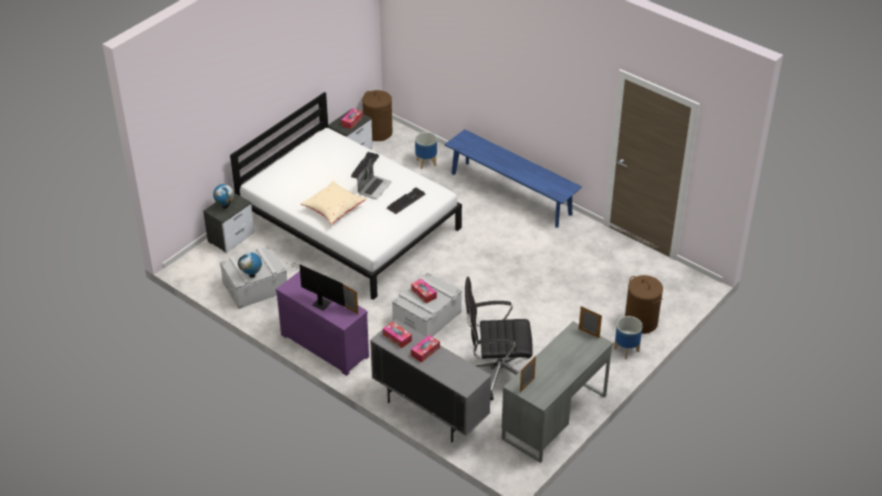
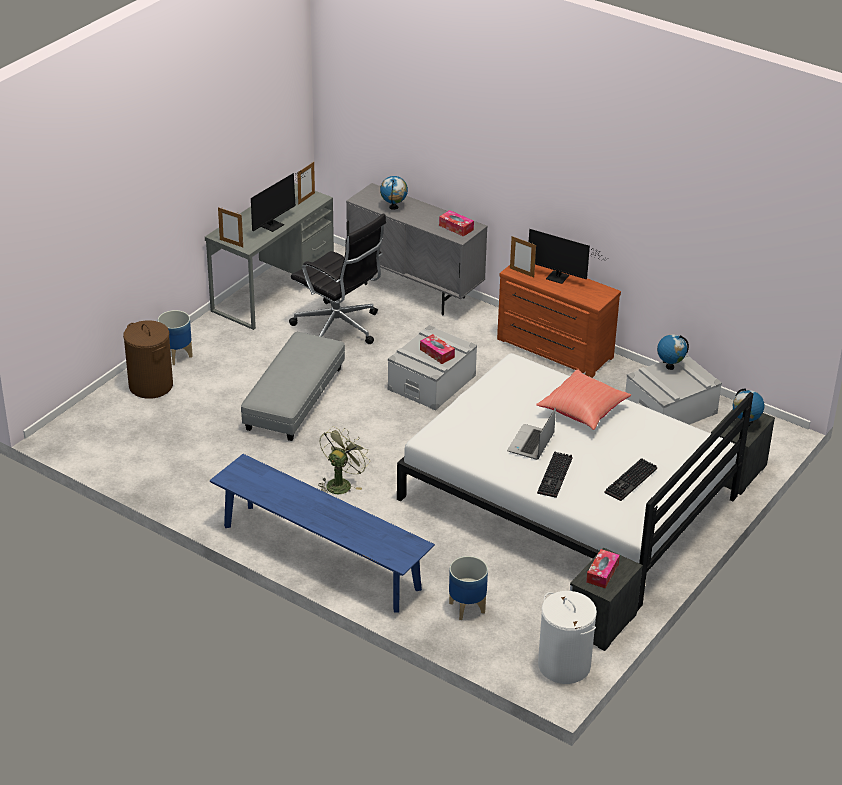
camera: 175 degrees right, 5 degrees down
purple dresser [276,271,369,376] -> brown dresser [497,265,621,378]
beige pillow [300,181,367,224] -> red pillow [536,369,631,430]
brown laundry basket [362,90,393,141] -> white laundry basket [538,591,597,684]
keyboard [387,187,425,214] -> keyboard moved to [604,458,657,501]
tissue box [411,335,440,363] -> none
black office chair [465,276,533,400] -> black office chair turned 45 degrees clockwise [289,213,386,344]
none -> grey ottoman [241,332,345,441]
none -> monitor [251,171,307,232]
none -> green fan [318,426,370,494]
none -> globe [380,176,408,210]

